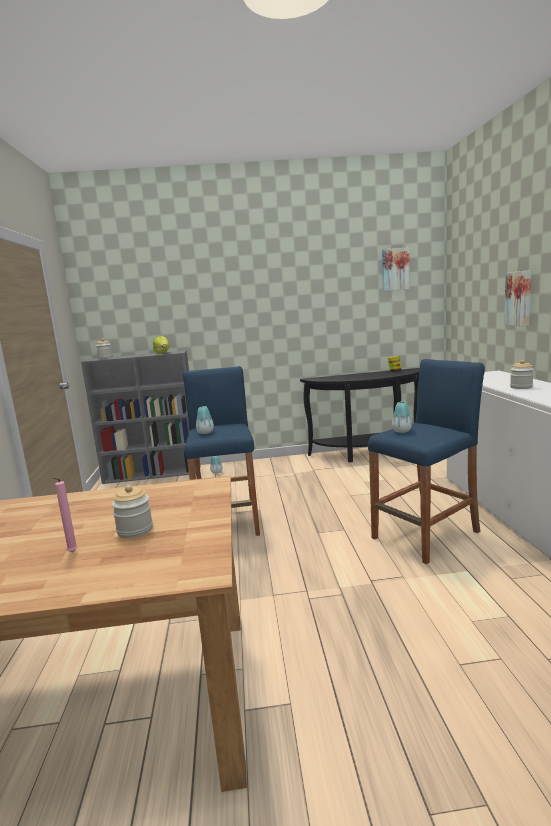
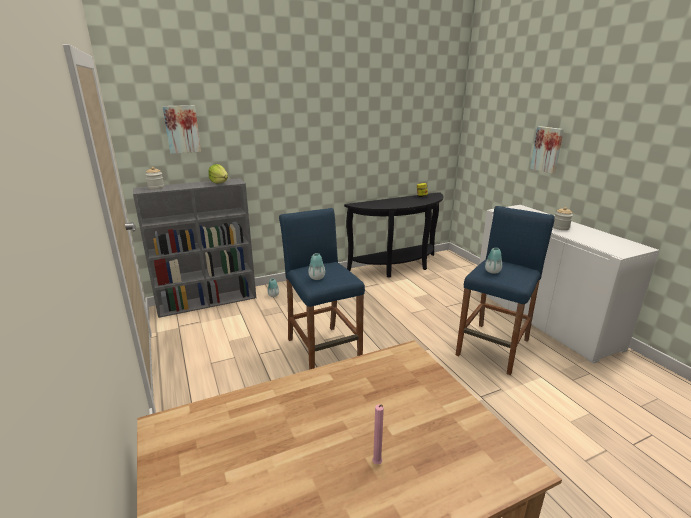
camera: 20 degrees left, 10 degrees up
jar [112,485,153,538] -> none
picture [382,247,410,291] -> picture moved to [162,105,201,154]

